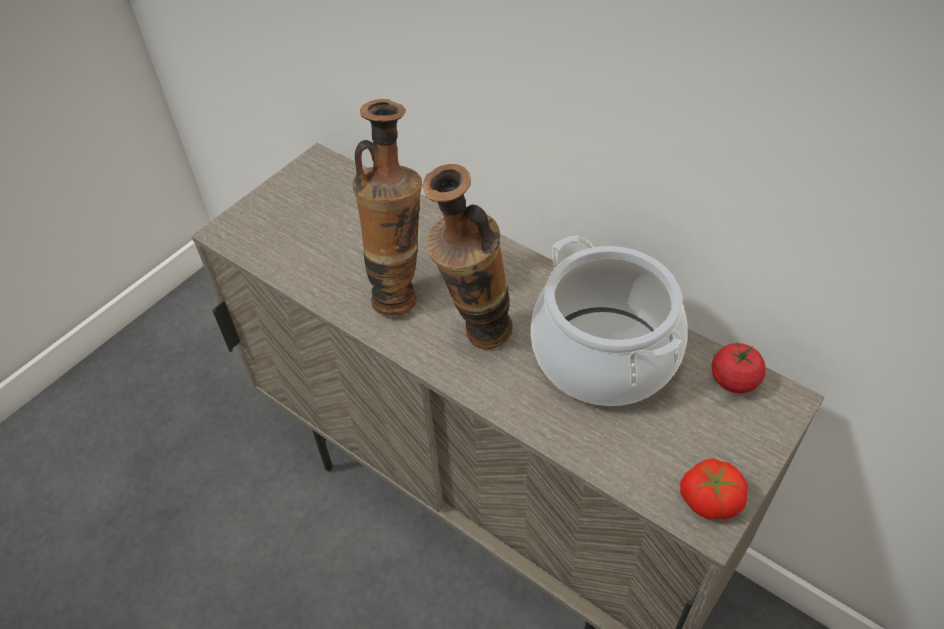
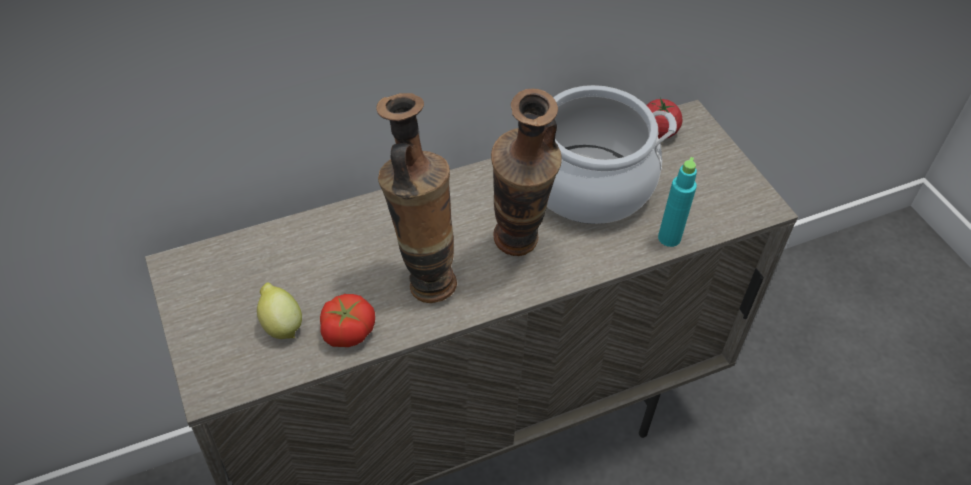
camera: 65 degrees left, 0 degrees up
tomato [680,458,748,520] -> tomato moved to [320,294,375,347]
none -> lemon [257,283,302,339]
none -> turquoise bottle [658,157,697,247]

